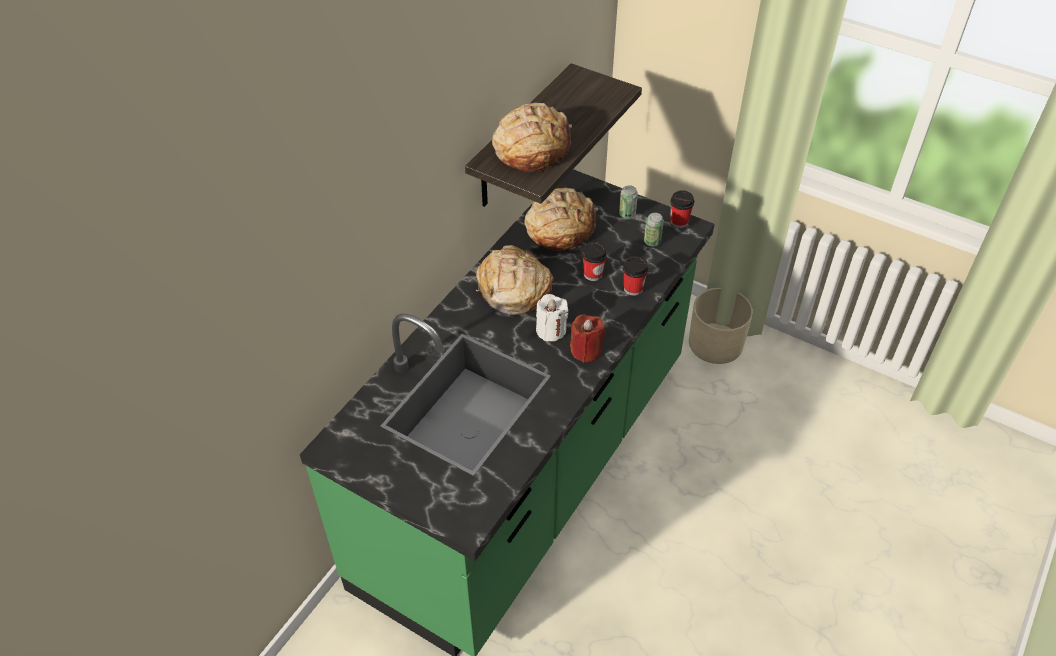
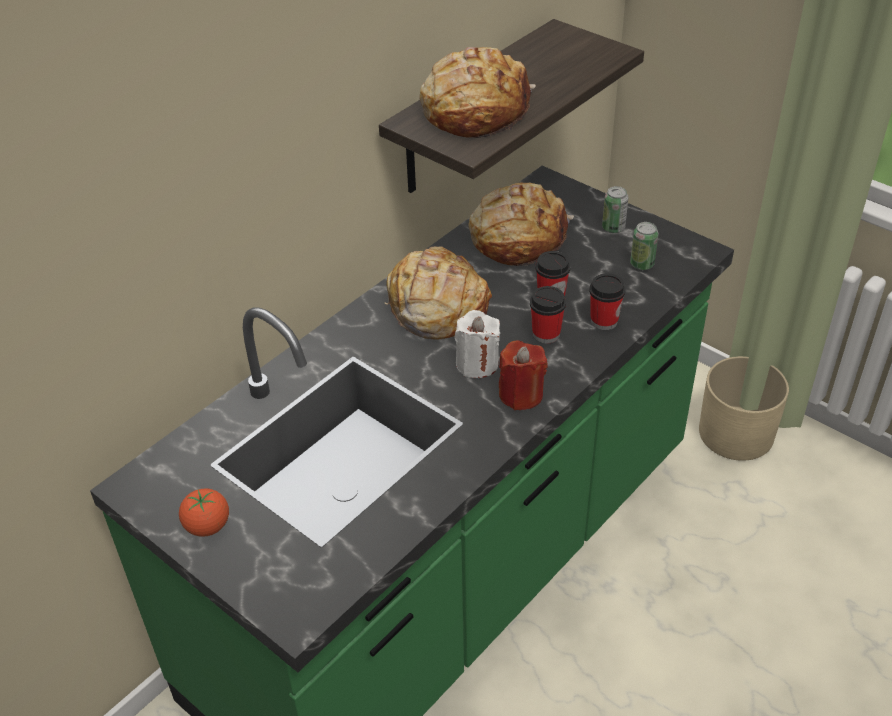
camera: 10 degrees right, 5 degrees down
cup [670,190,694,228] -> cup moved to [530,286,566,343]
none -> tomato [179,488,229,537]

